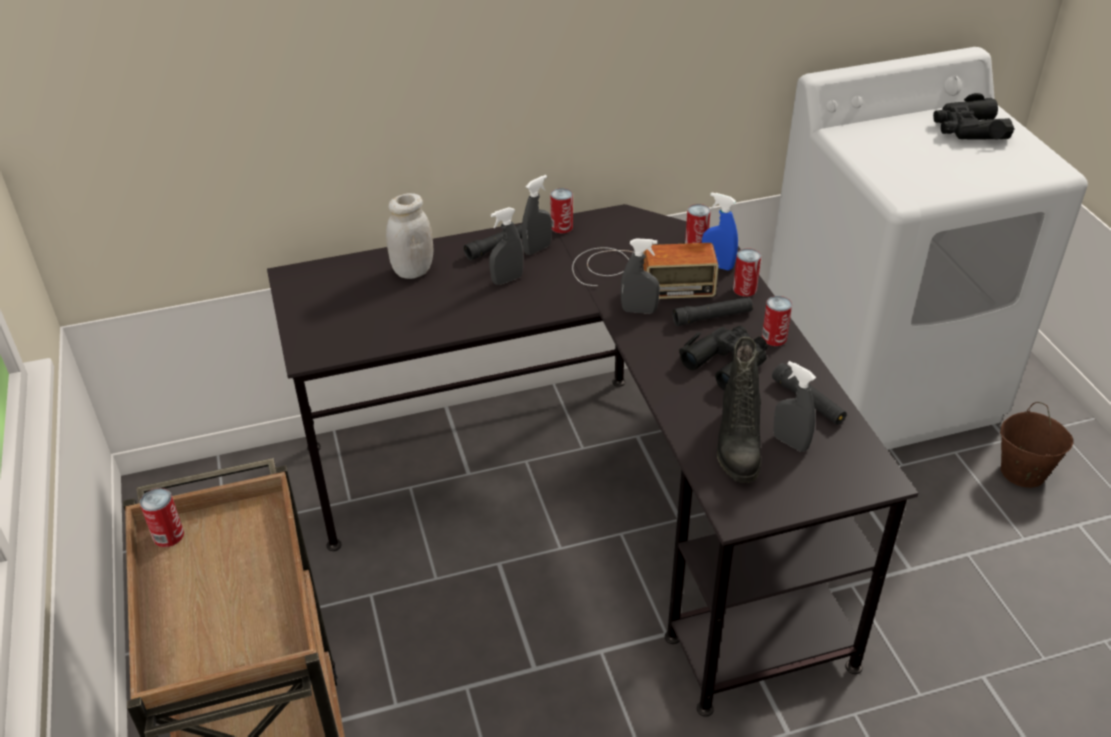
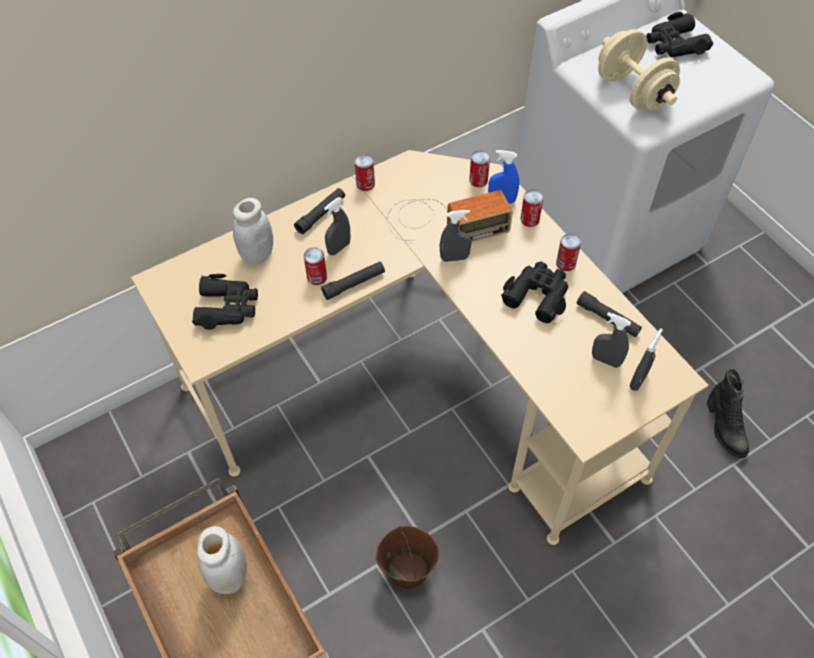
camera: 15 degrees left, 15 degrees up
can [140,488,184,547] -> can moved to [304,247,327,285]
black desk [267,204,918,717] -> beige desk [131,150,708,545]
grey spray bottle [522,175,552,255] -> grey spray bottle moved to [630,329,663,391]
black flashlight [672,297,753,326] -> black flashlight moved to [321,262,385,300]
black boot [717,337,761,483] -> black boot moved to [707,368,749,458]
brown bucket [1000,402,1073,488] -> brown bucket moved to [376,526,439,589]
none -> black binoculars [192,274,258,330]
none -> white jar [197,526,247,594]
none -> beige dumbbell [598,29,680,111]

